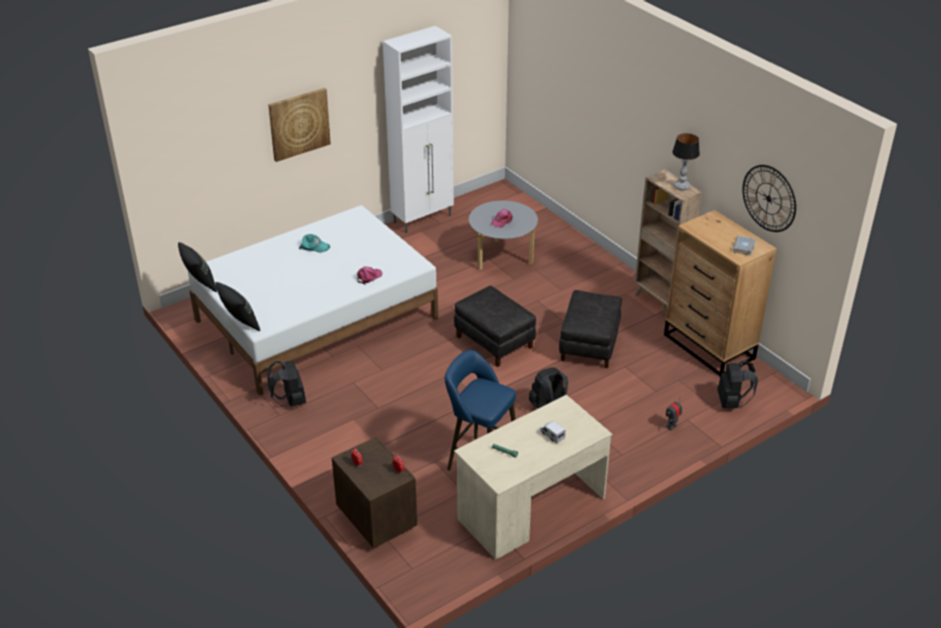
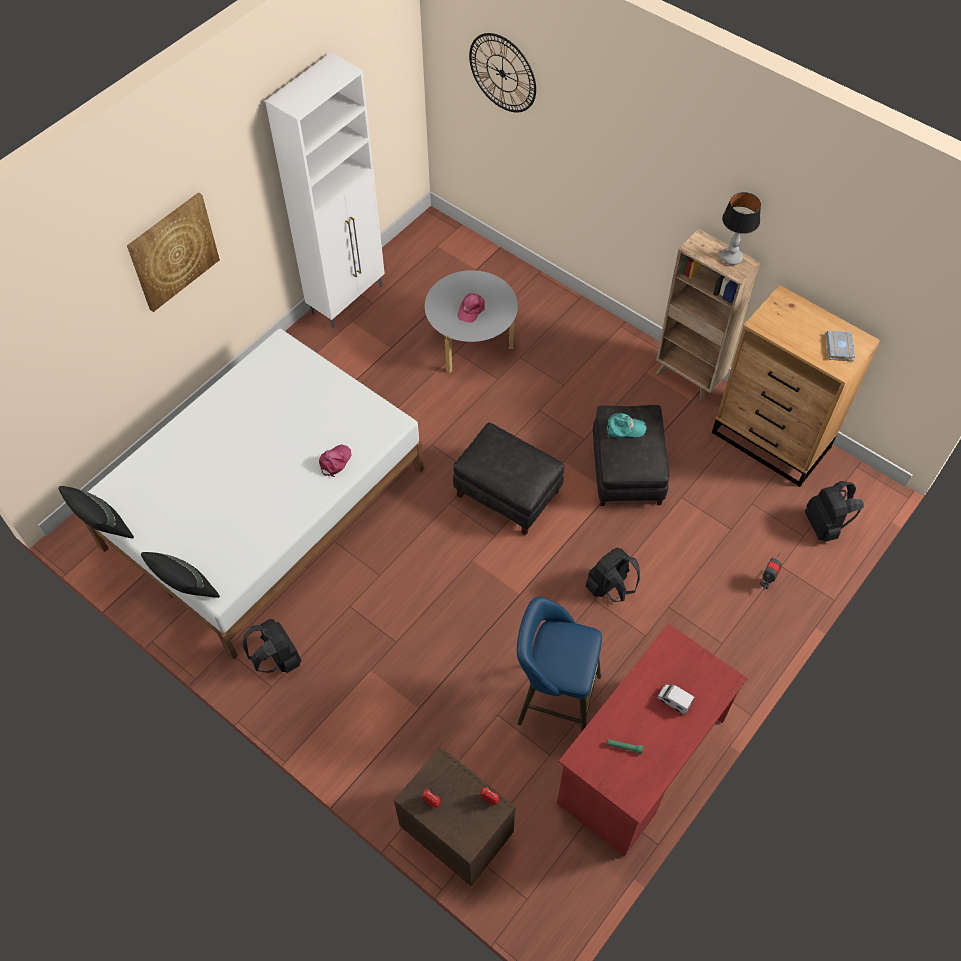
camera: 15 degrees left, 20 degrees up
turquoise cap [299,234,330,253] -> turquoise cap moved to [606,413,647,438]
beige desk [454,395,612,560] -> red desk [557,623,747,857]
wall clock [742,165,796,232] -> wall clock moved to [469,33,536,112]

